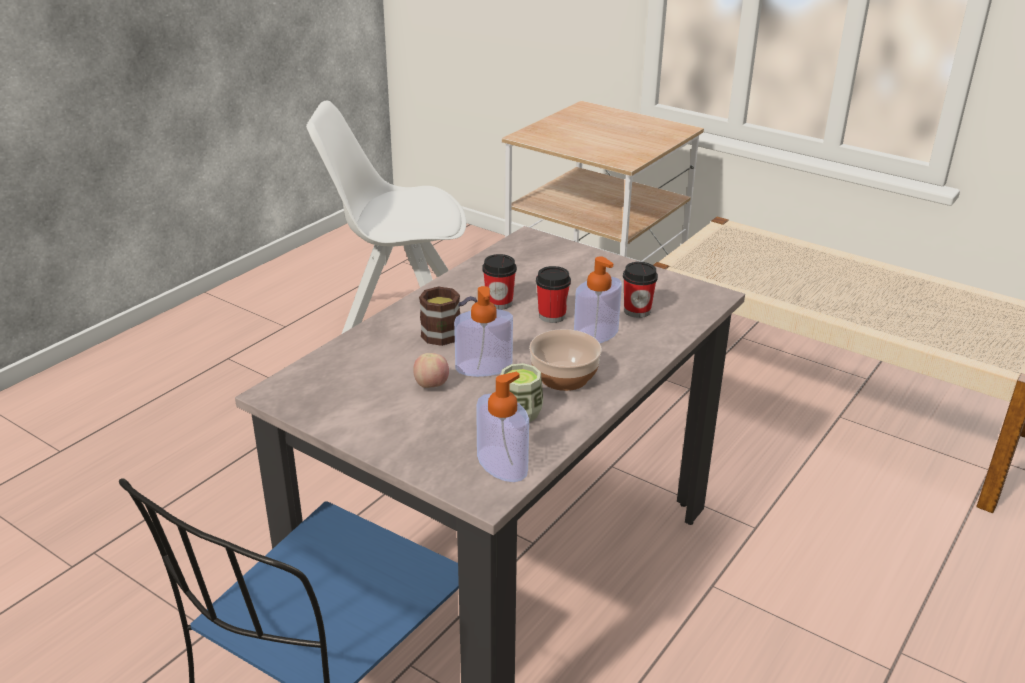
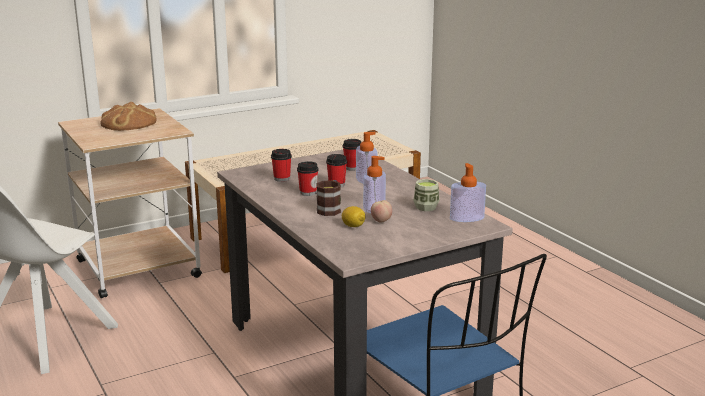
camera: 65 degrees left, 10 degrees down
bowl [529,329,602,391] -> none
none -> bread [100,102,157,131]
none -> cup [271,149,292,182]
none -> lemon [342,206,365,227]

